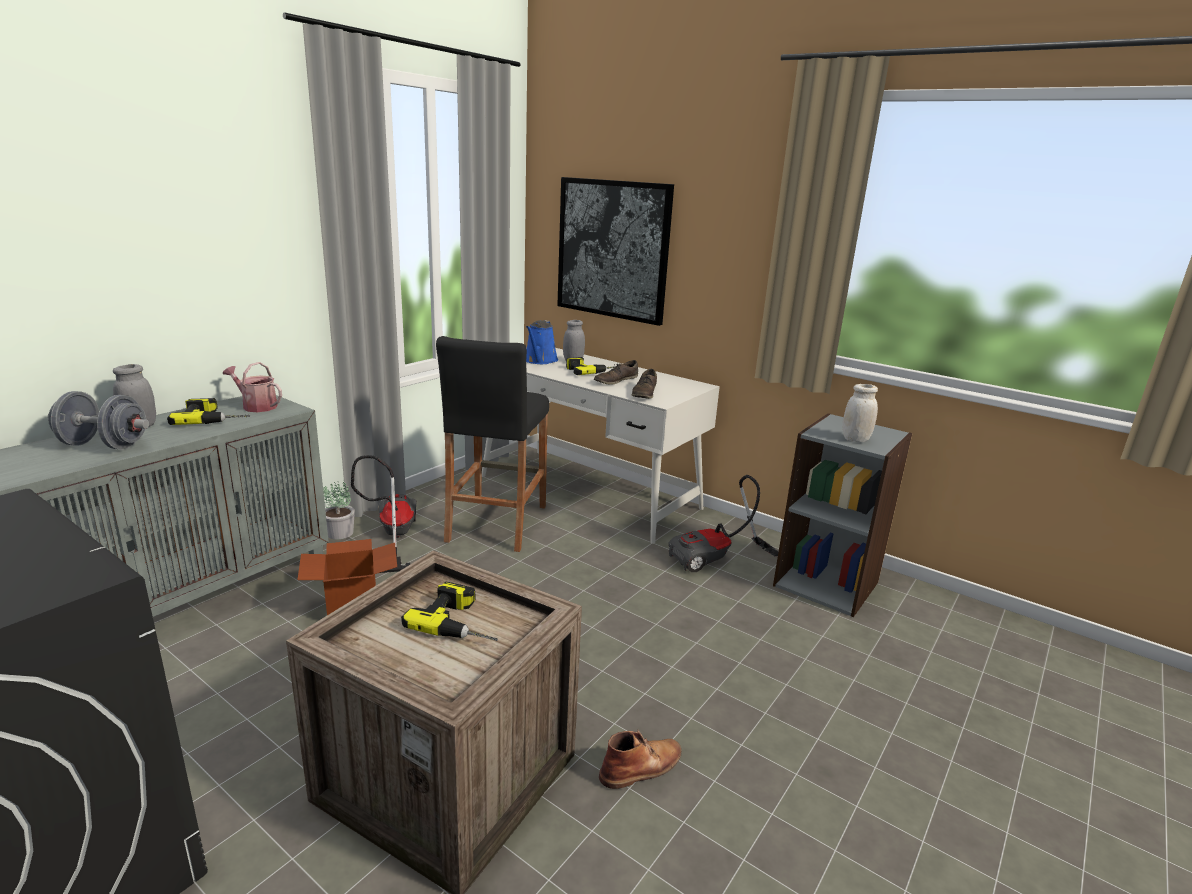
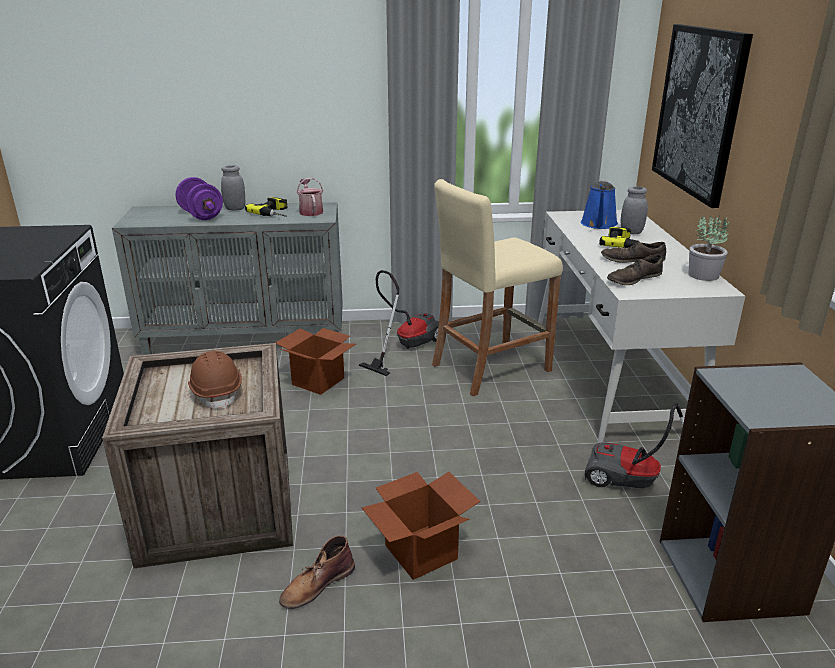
camera: 50 degrees right, 5 degrees up
grey dumbbell [48,391,149,449] -> purple dumbbell [176,177,223,220]
potted plant [323,481,355,539] -> potted plant moved to [689,215,729,281]
power drill [401,582,498,641] -> brown hard hat [188,351,242,409]
black stool [436,336,549,552] -> beige stool [432,179,563,396]
blue watering can [526,320,558,364] -> blue watering can turned 45 degrees counterclockwise [581,181,618,229]
brown boot [599,730,682,789] -> brown boot turned 120 degrees clockwise [279,536,355,609]
white jar [843,384,878,442] -> none
none -> cardboard box [361,472,480,580]

